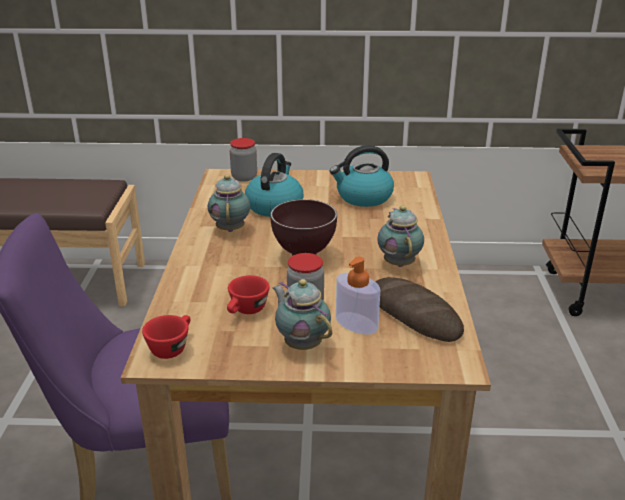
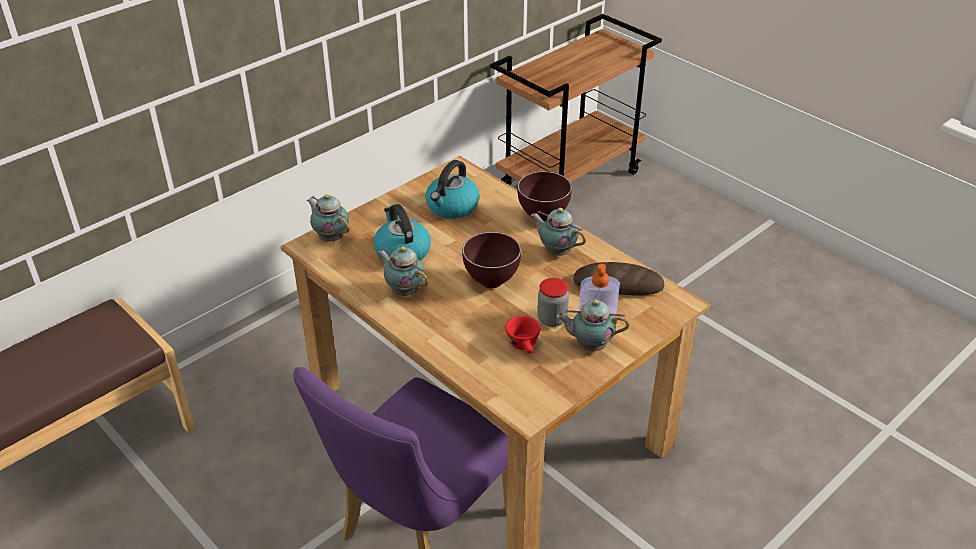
camera: 45 degrees left, 10 degrees up
red cup [142,315,190,359] -> none
jar [230,138,257,182] -> teapot [307,194,349,242]
none -> brown bowl [517,171,572,222]

